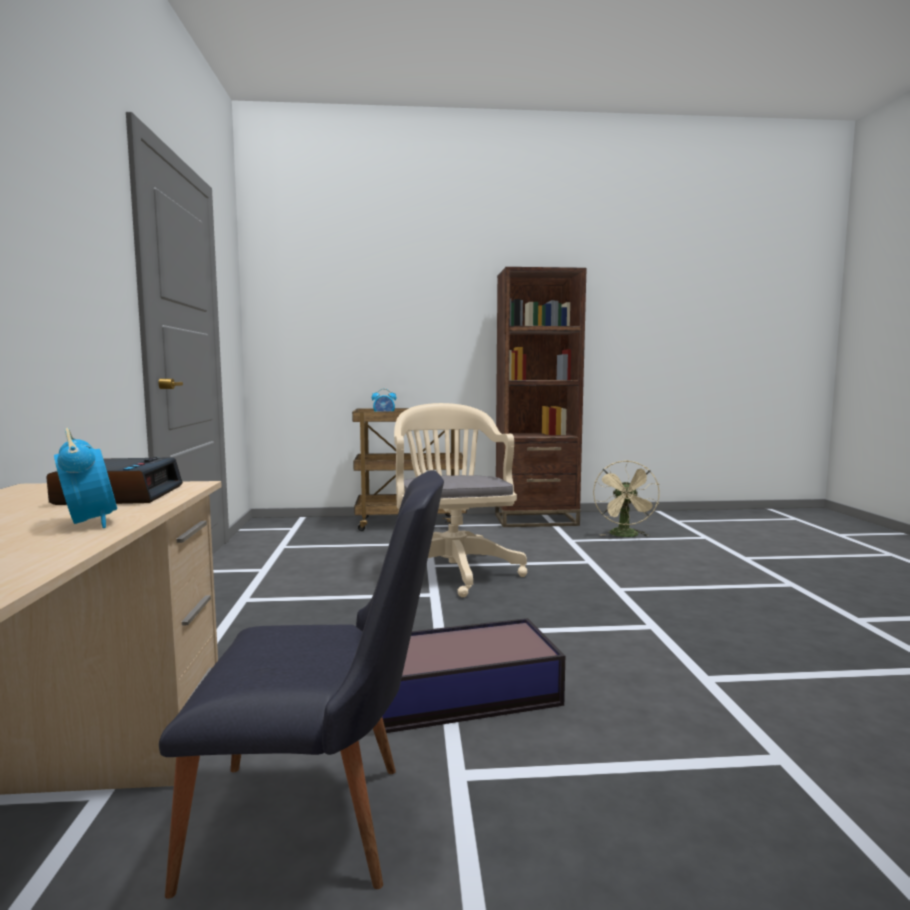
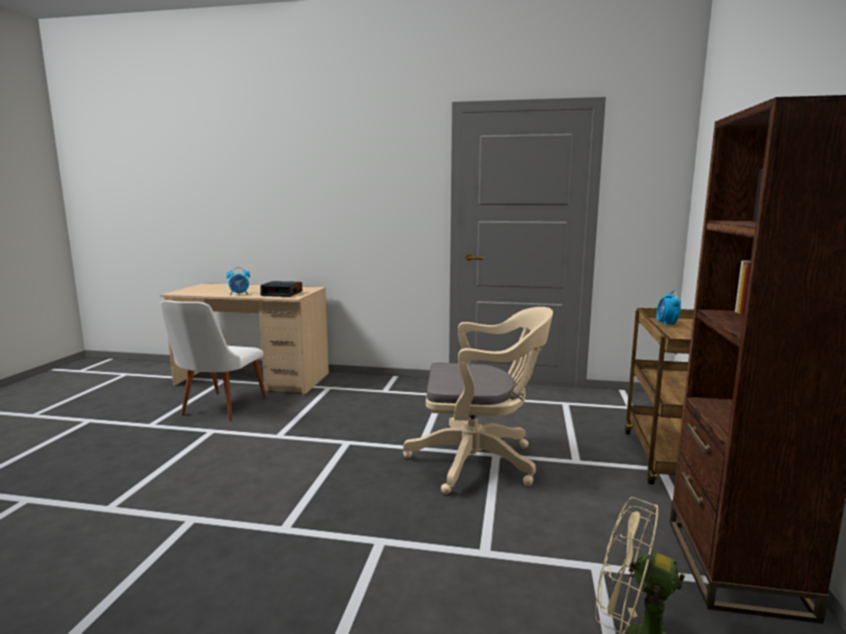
camera: 105 degrees right, 5 degrees up
black chair [159,470,444,899] -> white chair [160,300,267,421]
storage box [382,618,565,733] -> none

